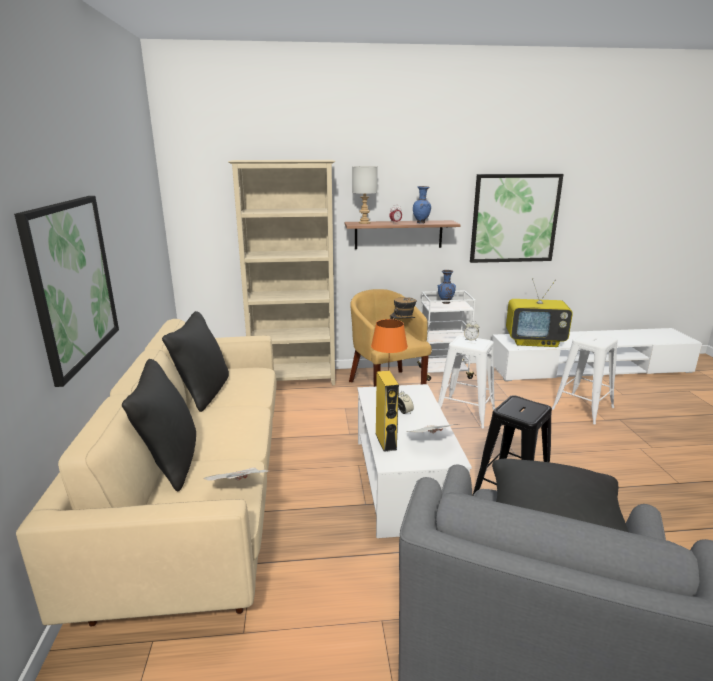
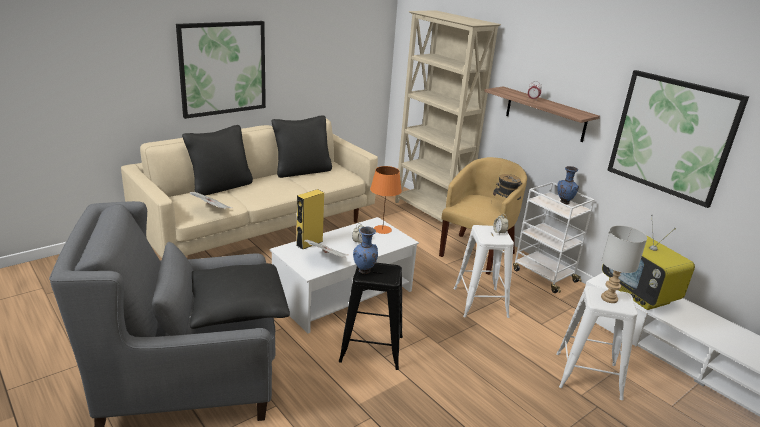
camera: 55 degrees right, 5 degrees up
grey table lamp [352,166,378,224] -> grey table lamp moved to [601,226,647,303]
blue vase [413,186,431,223] -> blue vase moved to [353,227,378,274]

